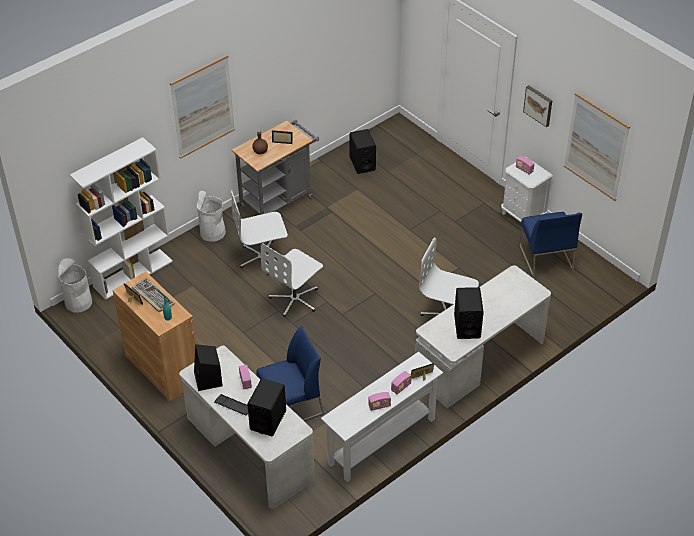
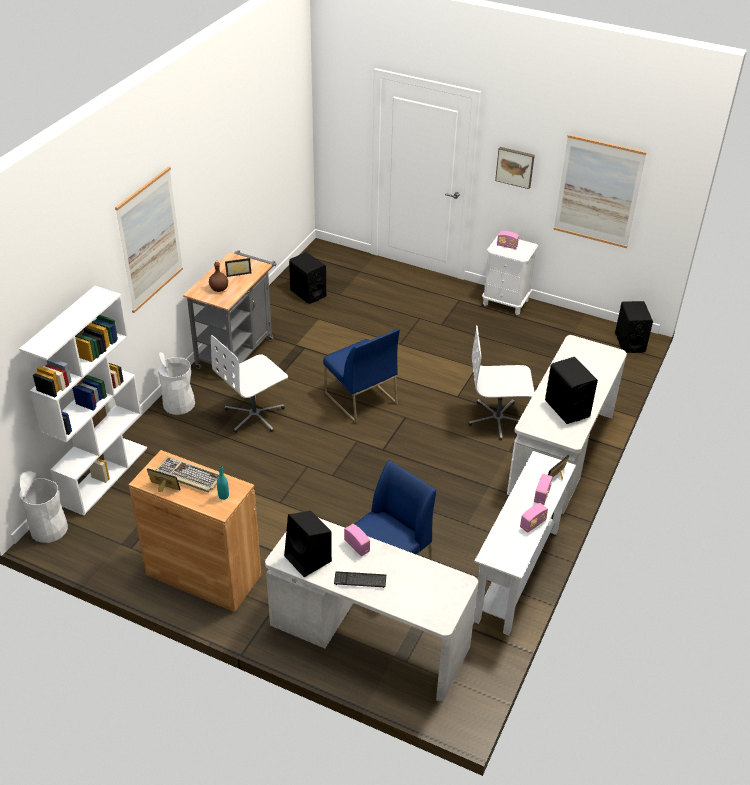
camera: 25 degrees left, 5 degrees down
black speaker [247,378,286,436] -> black speaker moved to [615,301,653,353]
white office chair [261,243,323,317] -> none
blue chair [519,212,582,278] -> blue chair moved to [323,329,400,424]

